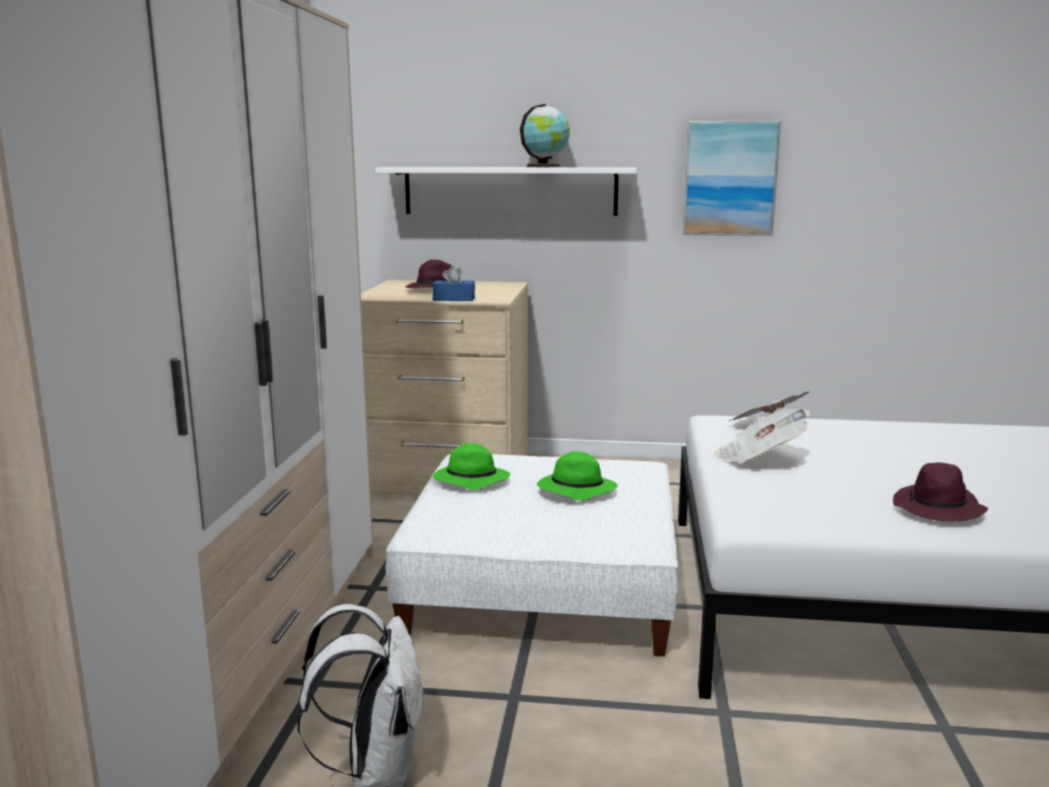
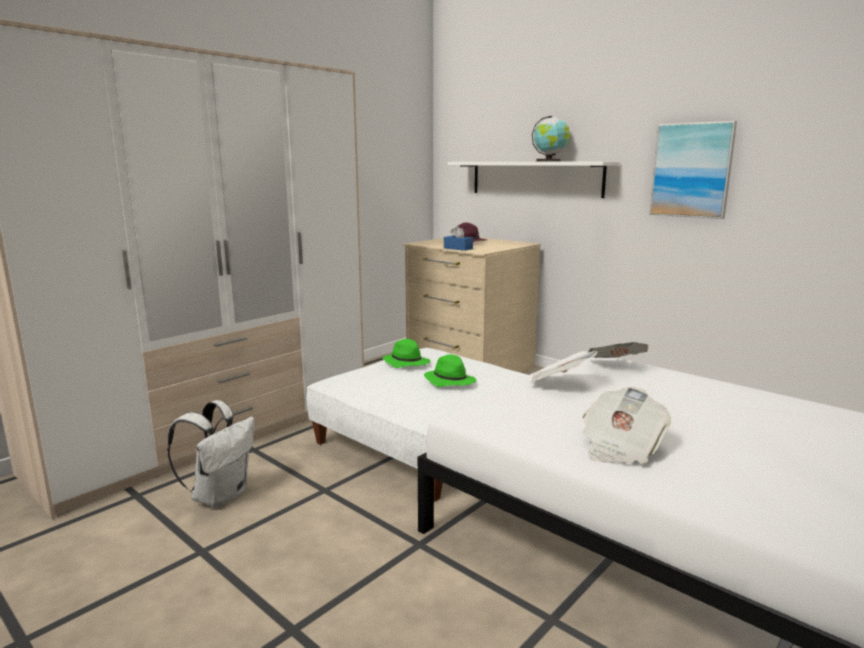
camera: 35 degrees right, 0 degrees up
purple hat [893,462,988,522] -> newspaper [583,387,671,464]

